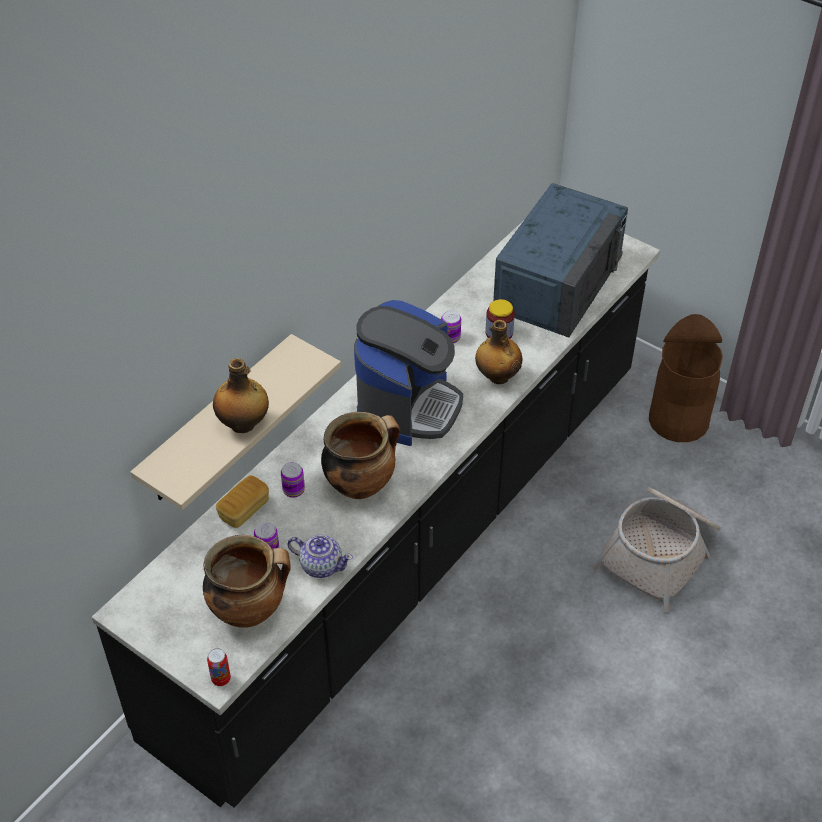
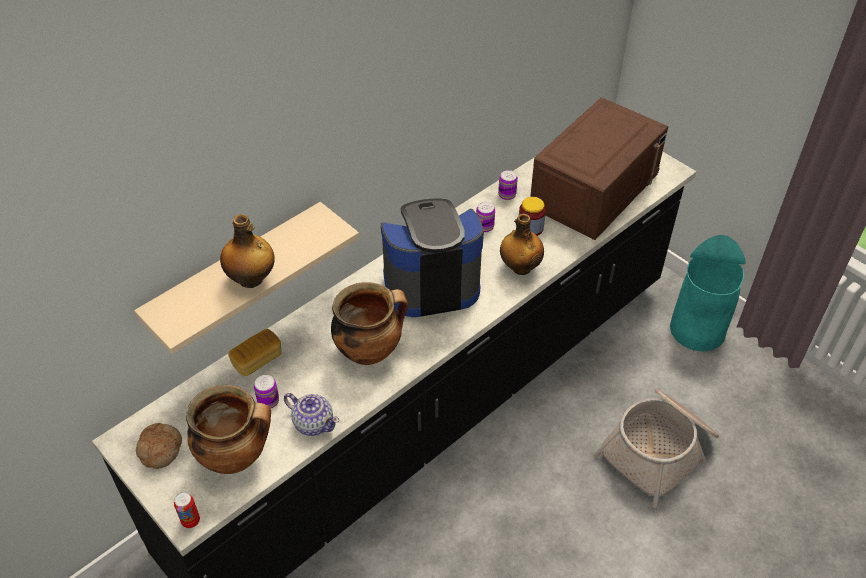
camera: 10 degrees right, 0 degrees up
can [281,462,305,498] -> can moved to [498,170,518,200]
coffee machine [354,300,463,446] -> coffee machine turned 135 degrees counterclockwise [381,198,484,317]
blue microwave [493,183,628,337] -> brown microwave [530,97,668,240]
brown trash can [649,314,723,442] -> turquoise trash can [670,235,746,351]
none -> bread [136,423,182,469]

